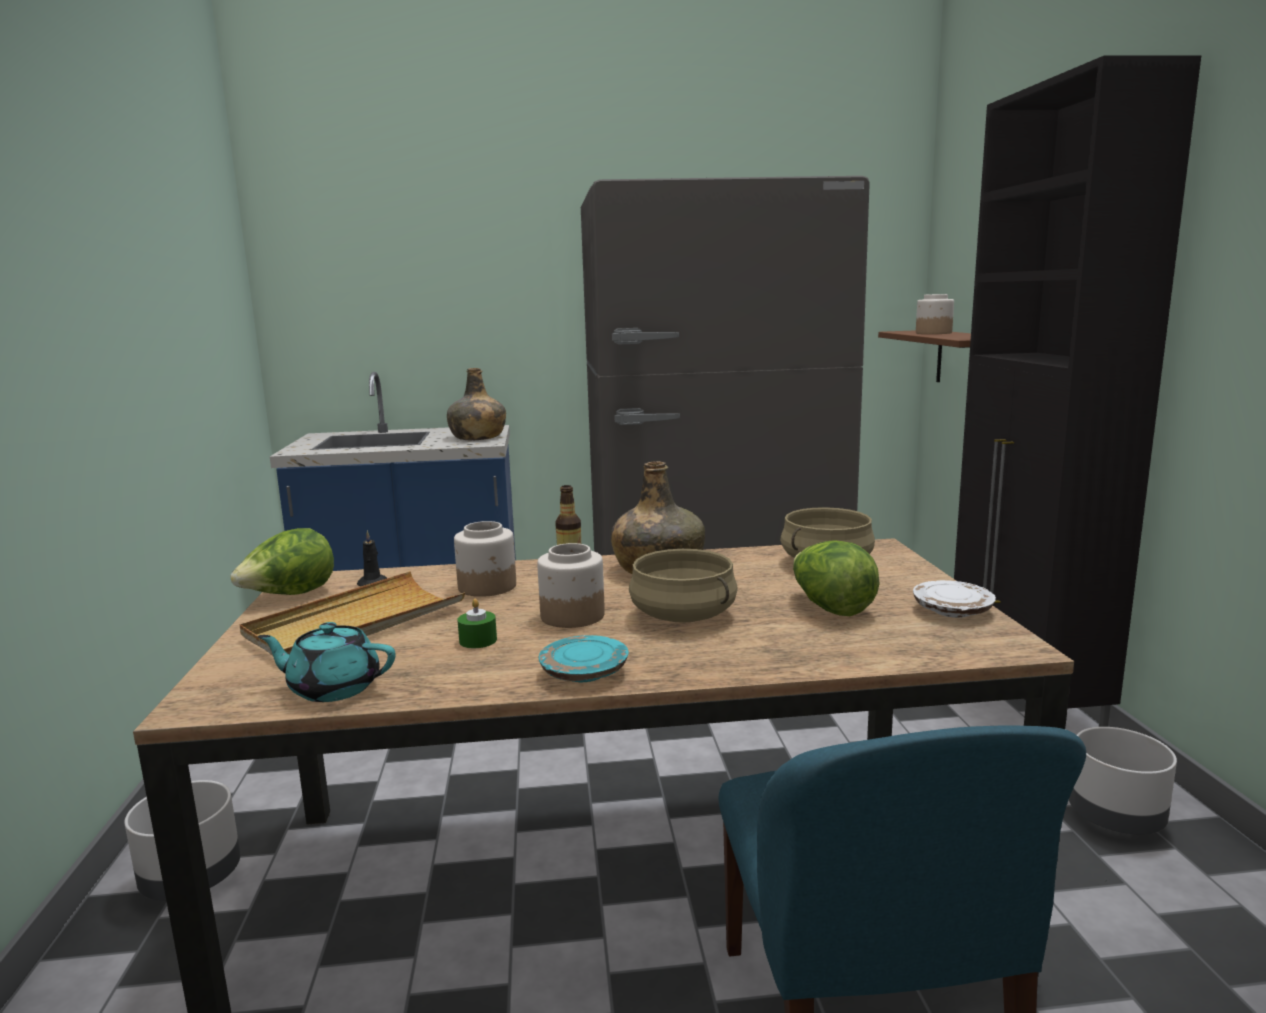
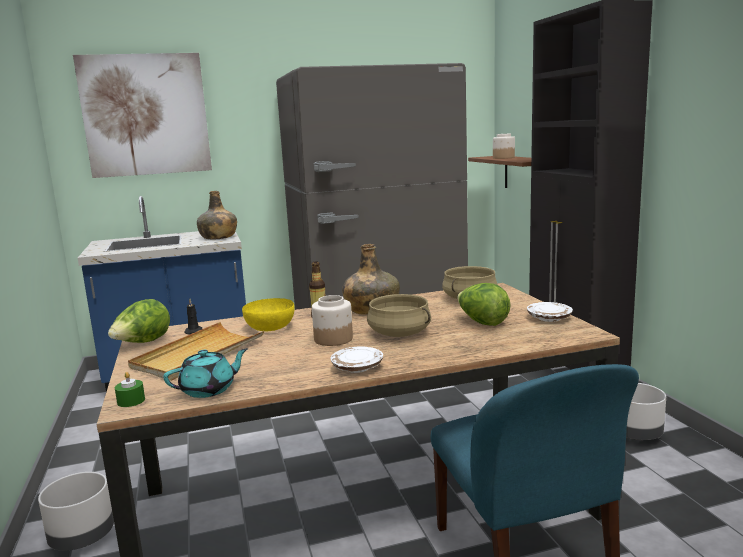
camera: 10 degrees left, 0 degrees up
turquoise teapot [258,622,396,702] -> turquoise teapot turned 150 degrees clockwise [163,348,248,398]
jar [454,521,516,597] -> yellow bowl [242,298,295,331]
green candle [457,599,497,648] -> green candle moved to [115,372,145,407]
turquoise plate [539,635,629,682] -> white plate [331,346,383,373]
none -> picture [73,53,212,178]

